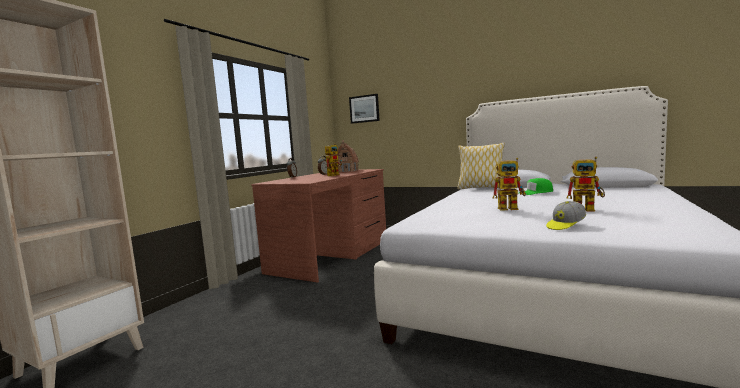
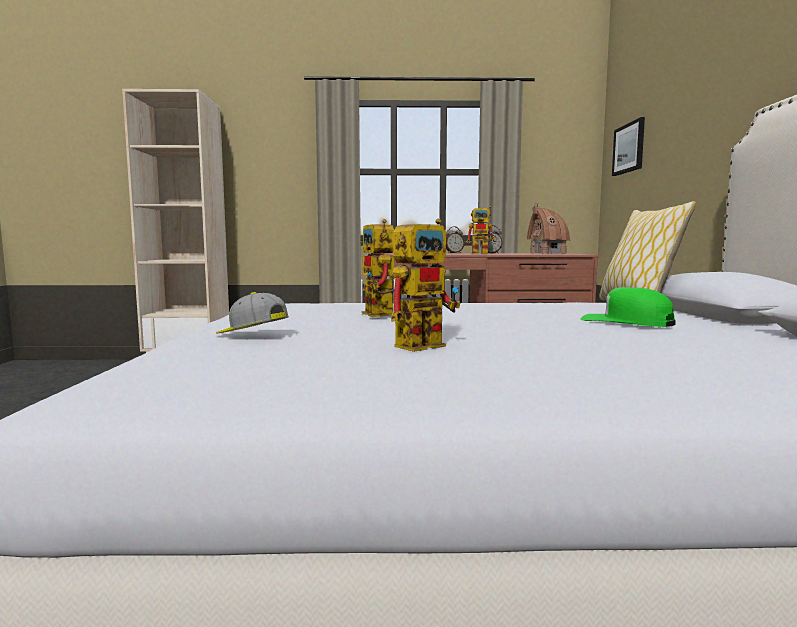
camera: 60 degrees right, 0 degrees up
toy robot [566,157,605,212] -> toy robot turned 120 degrees counterclockwise [391,219,461,352]

